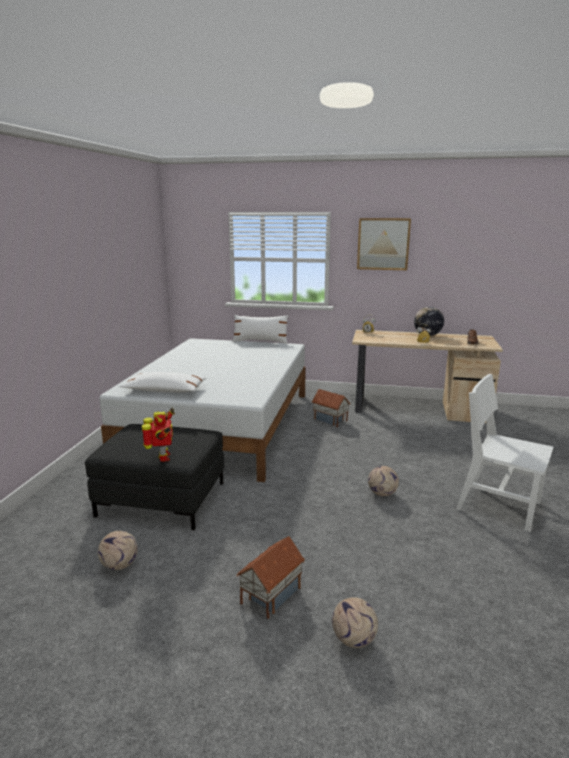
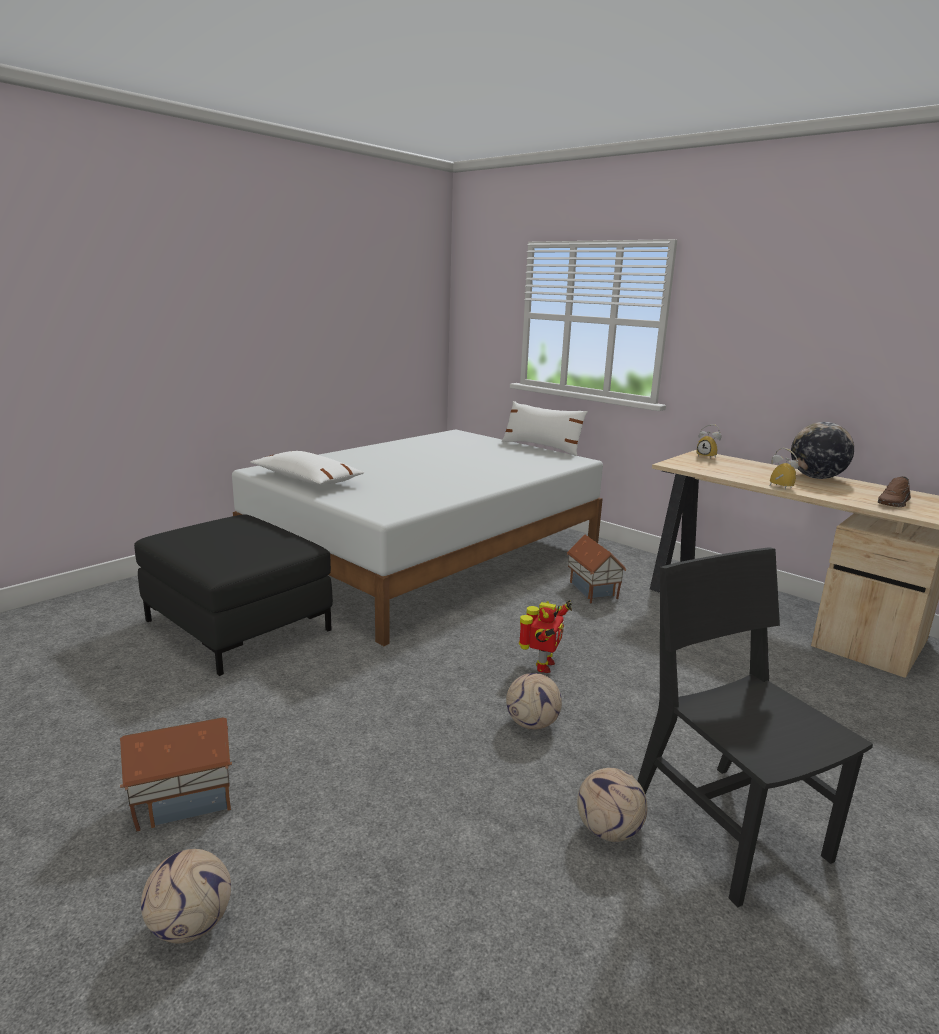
camera: 30 degrees right, 0 degrees up
football [98,531,138,570] -> football moved to [577,768,647,842]
toy robot [142,408,175,462] -> toy robot moved to [519,600,572,673]
picture [357,218,411,270] -> none
white chair [456,374,553,532] -> black chair [637,547,873,907]

